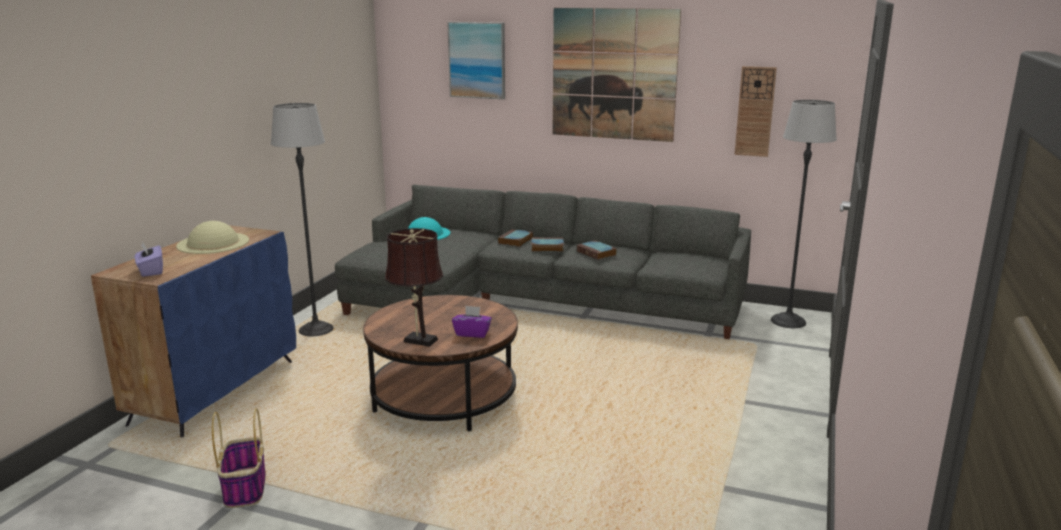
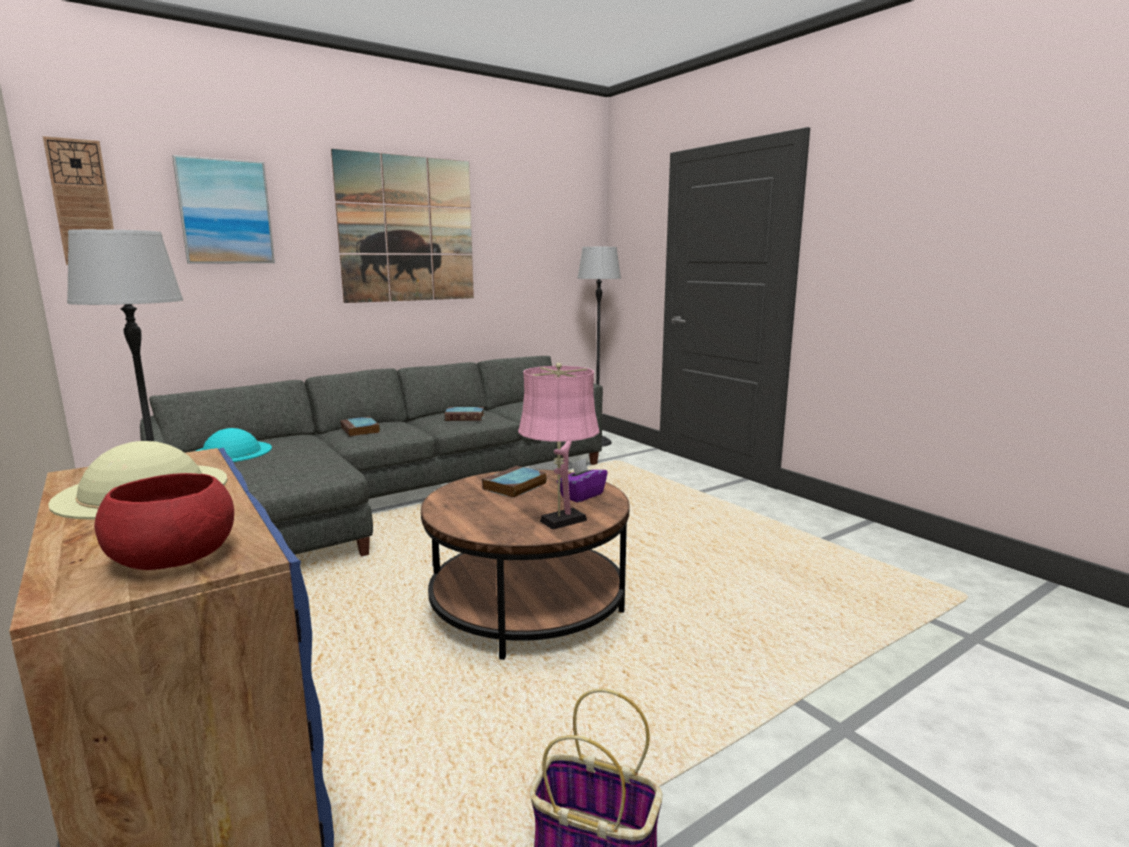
camera: 55 degrees left, 5 degrees down
purple tissue box [135,241,163,277] -> red bowl [94,473,234,570]
brown table lamp [385,228,443,347] -> pink table lamp [518,363,600,530]
book [531,237,564,251] -> book moved to [482,466,547,498]
wall clock [735,66,777,157] -> wall clock moved to [43,136,114,265]

